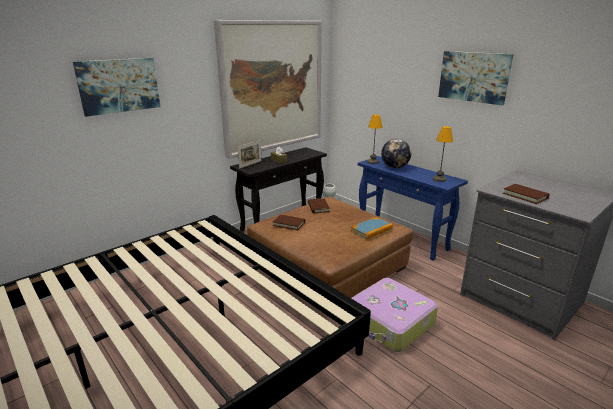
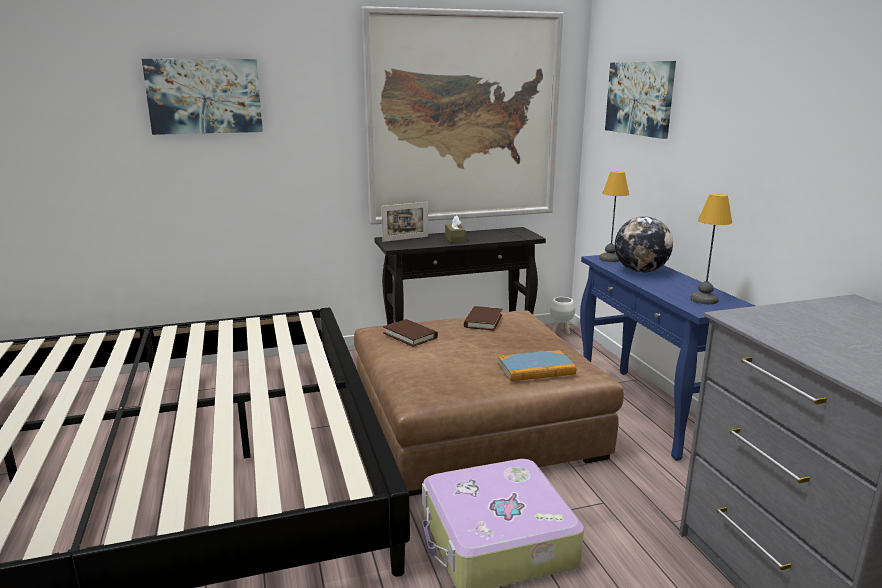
camera: 25 degrees right, 5 degrees down
picture [438,51,514,105] -> picture moved to [605,61,676,139]
brown book [503,184,550,204] -> none

